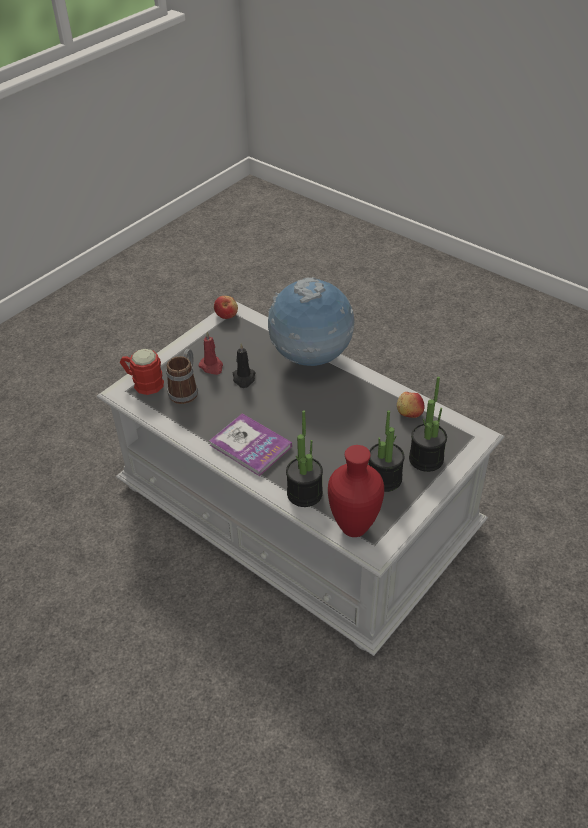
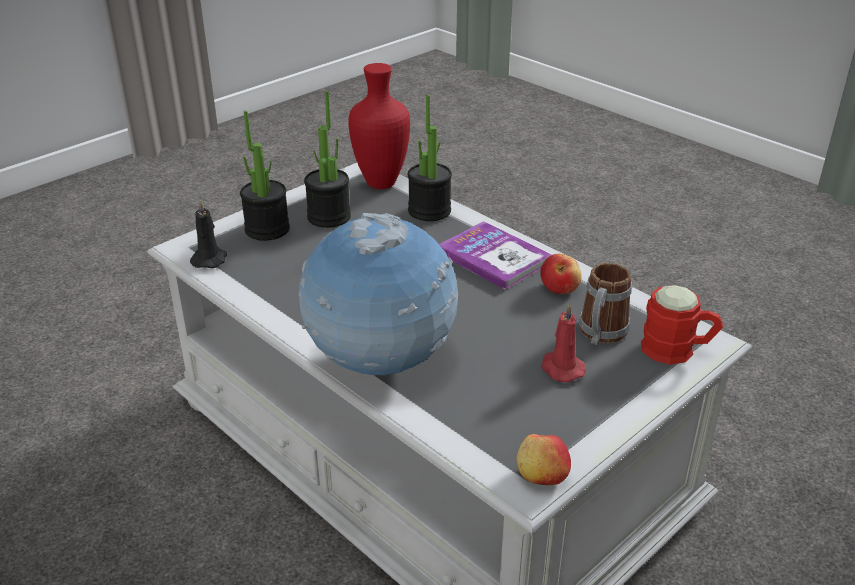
camera: 175 degrees left, 10 degrees down
black candle [233,343,256,388] -> black candle moved to [190,200,227,268]
apple [397,392,425,418] -> apple moved to [540,254,582,294]

